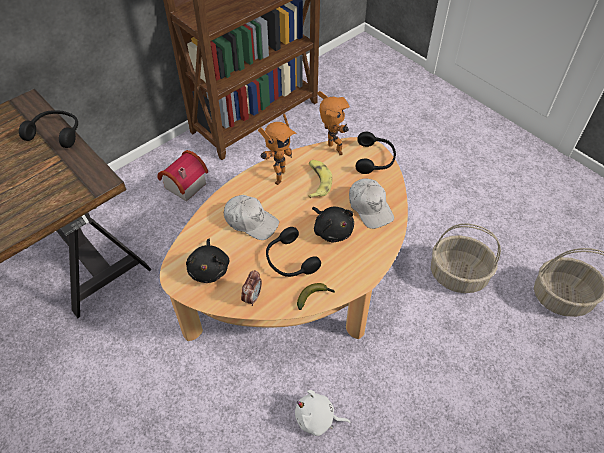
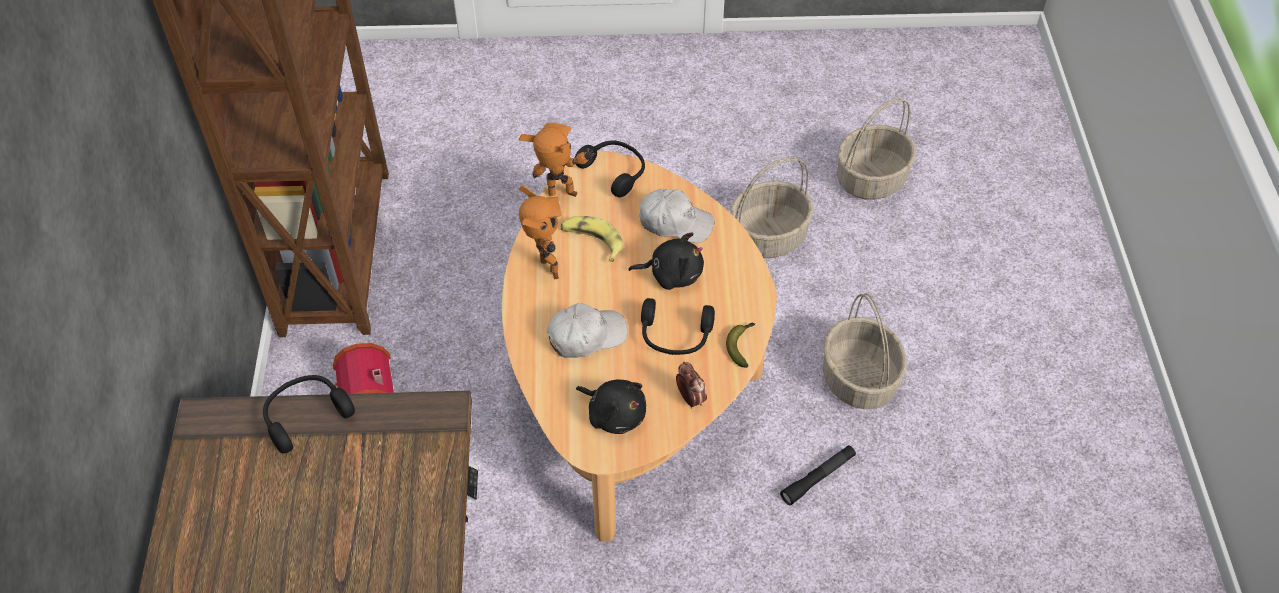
camera: 50 degrees left, 0 degrees up
white plush toy [295,390,351,436] -> black flashlight [780,445,856,505]
none -> basket [823,293,907,409]

